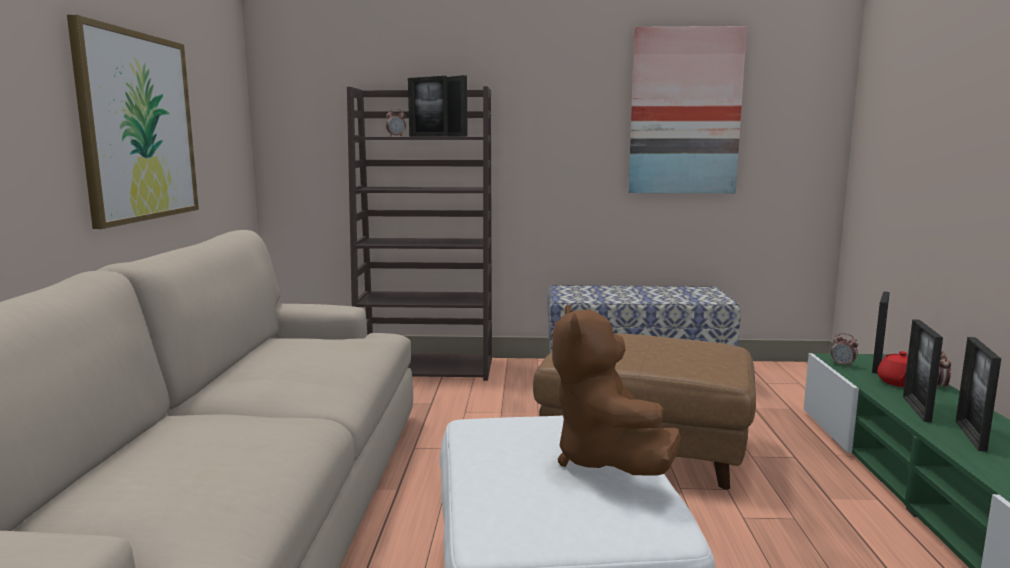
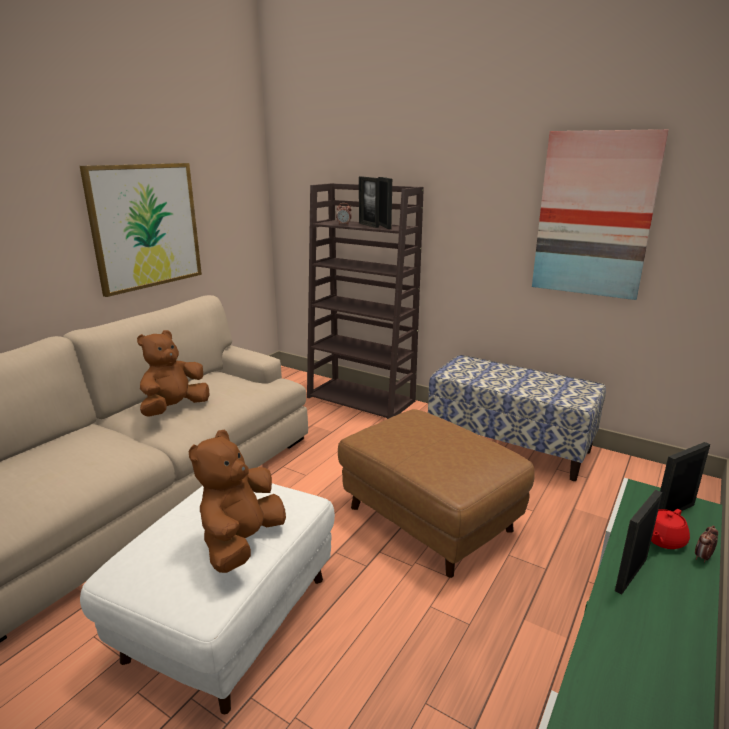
camera: 30 degrees right, 10 degrees up
alarm clock [831,333,858,367] -> none
picture frame [956,337,1001,452] -> none
none -> brown plush toy [137,330,209,417]

